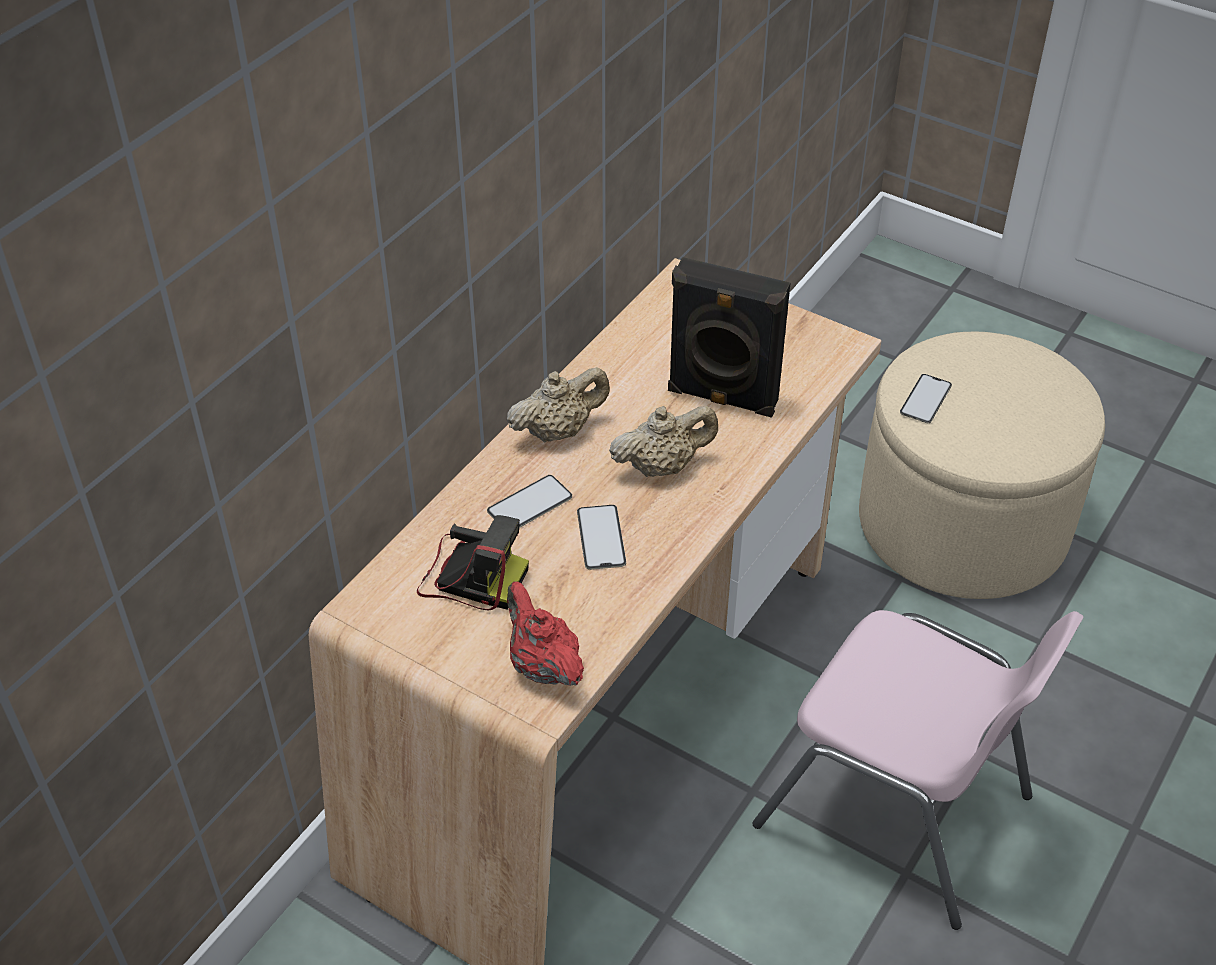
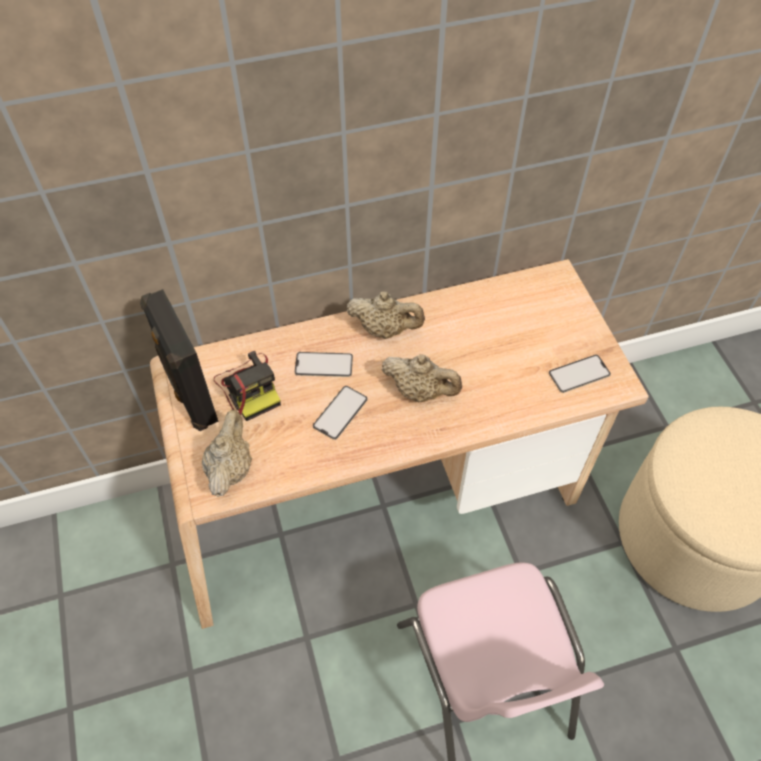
camera: 40 degrees right, 10 degrees up
red teapot [507,581,584,686] -> beige teapot [202,410,252,497]
black speaker [668,257,790,418] -> black speaker moved to [140,289,219,431]
phone [900,374,952,423] -> phone moved to [549,355,611,393]

